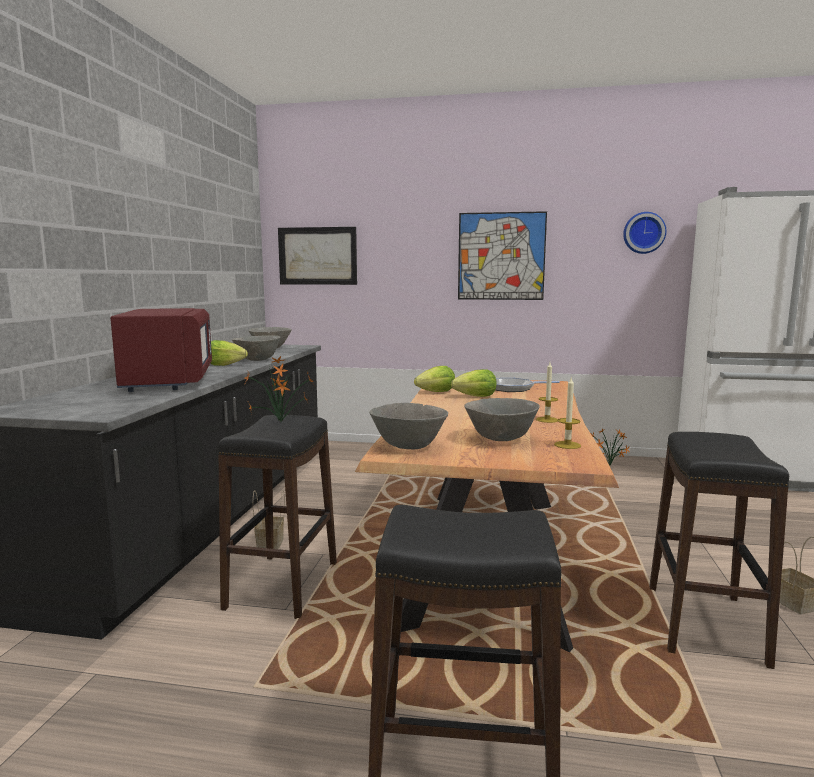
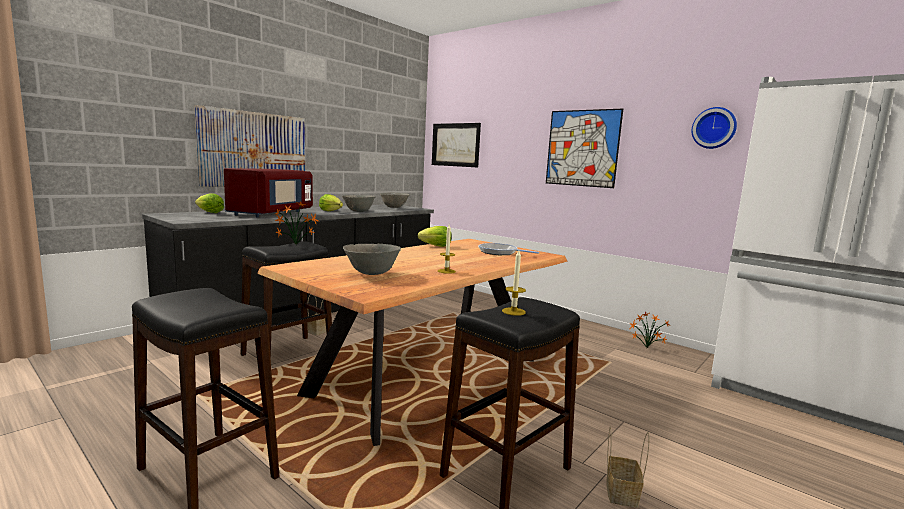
camera: 30 degrees right, 0 degrees up
grey bowl [369,403,448,449] -> none
lettuce [451,369,497,397] -> lettuce moved to [195,194,224,213]
candle [554,378,581,449] -> candle moved to [502,250,526,316]
none -> picture [194,105,305,187]

